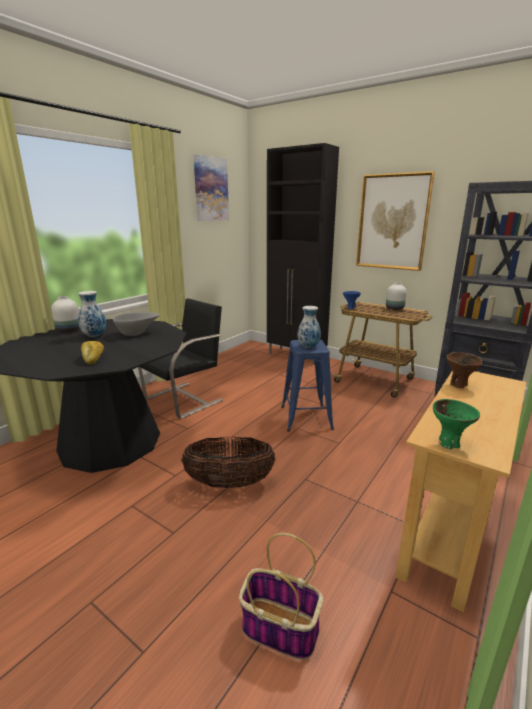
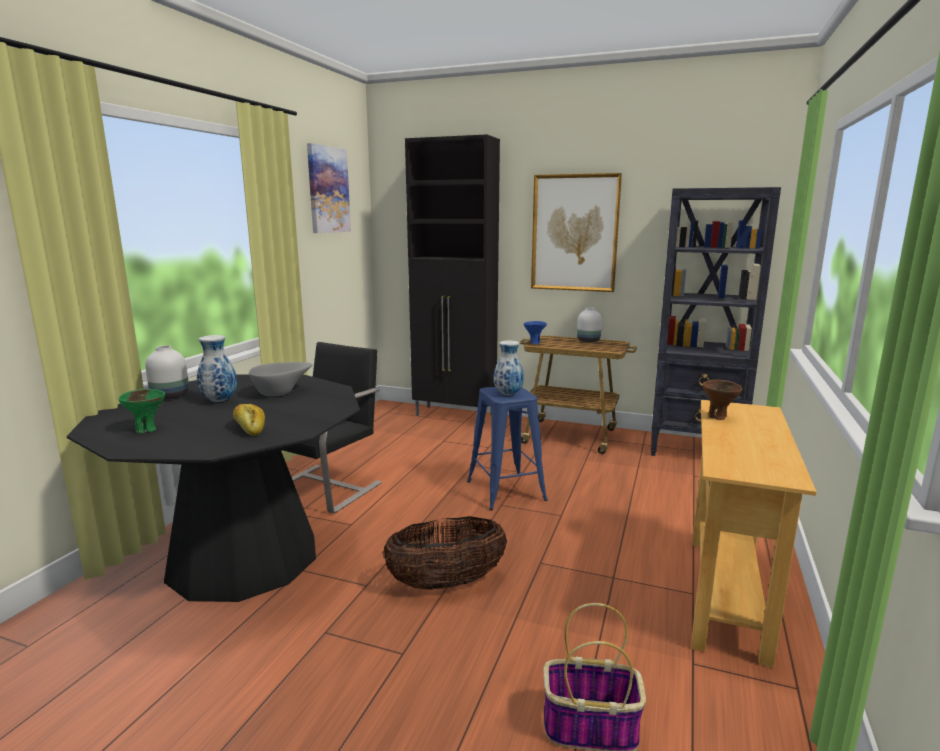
camera: 15 degrees left, 5 degrees down
green bowl [433,399,480,449] -> green bowl moved to [118,389,165,433]

